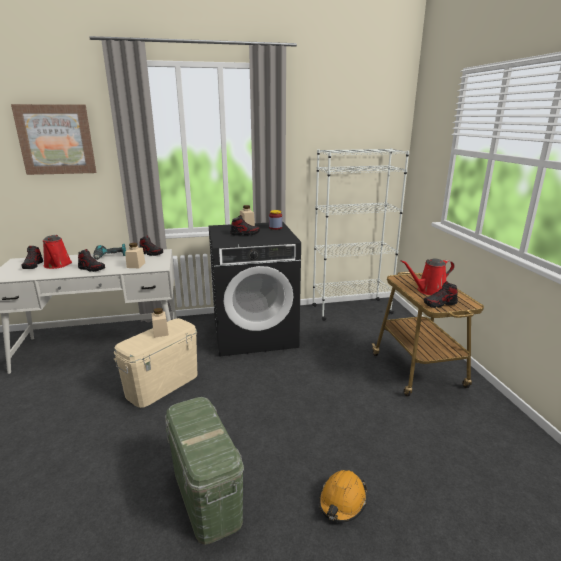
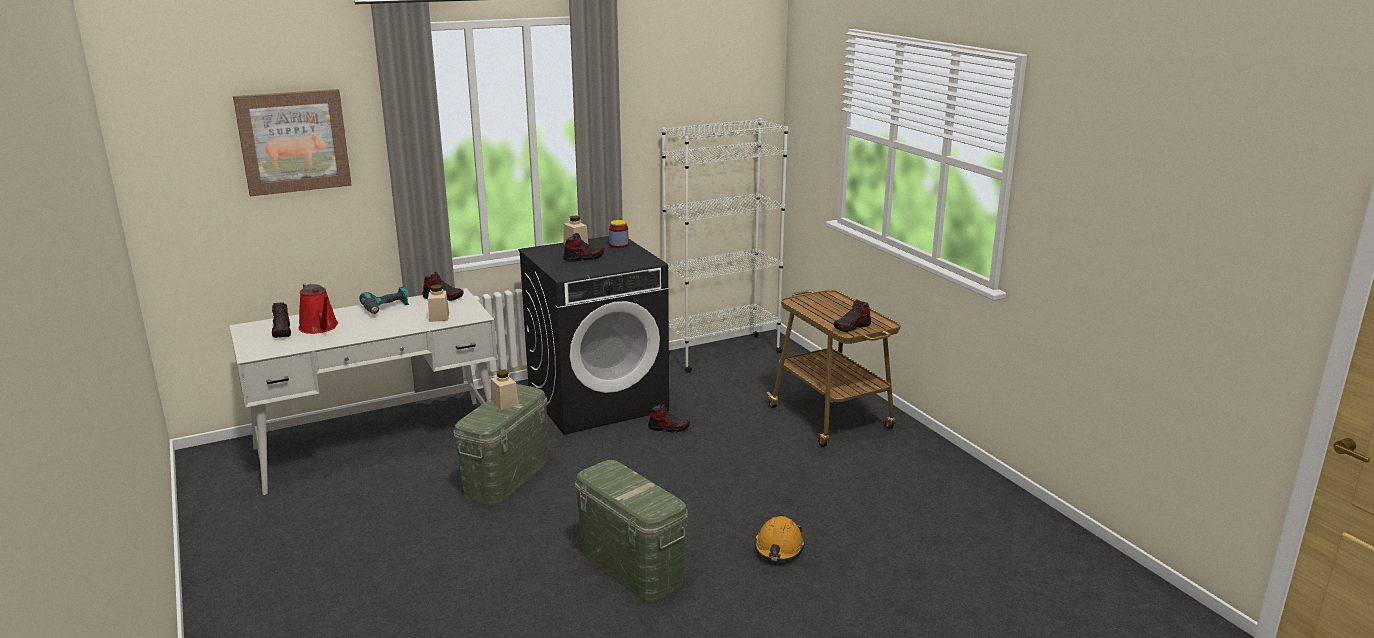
camera: 15 degrees left, 0 degrees up
shoe [78,249,105,272] -> shoe moved to [648,404,690,433]
beige storage box [113,318,197,408] -> green storage box [453,384,547,504]
red watering can [401,259,455,295] -> none

